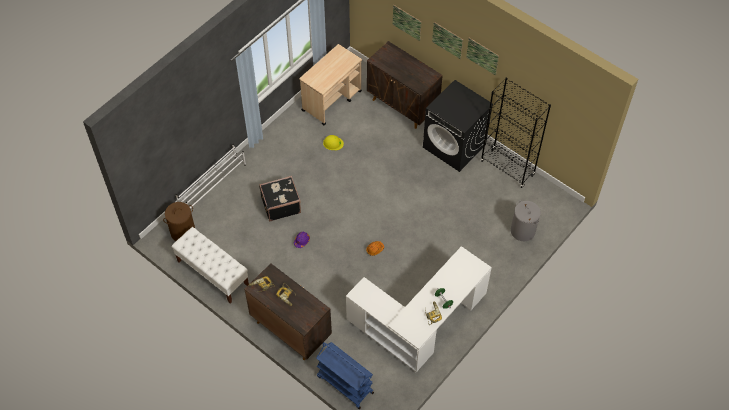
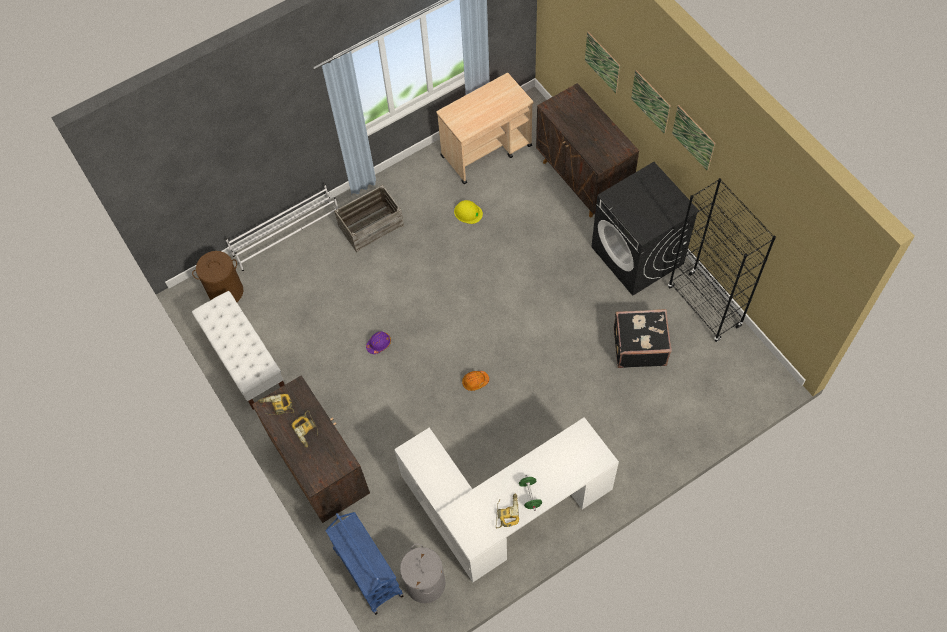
camera: 20 degrees right, 5 degrees up
black suitcase [259,176,301,221] -> black suitcase moved to [614,309,672,368]
grey laundry basket [511,200,541,241] -> grey laundry basket moved to [400,544,446,603]
none -> crate [334,185,404,252]

